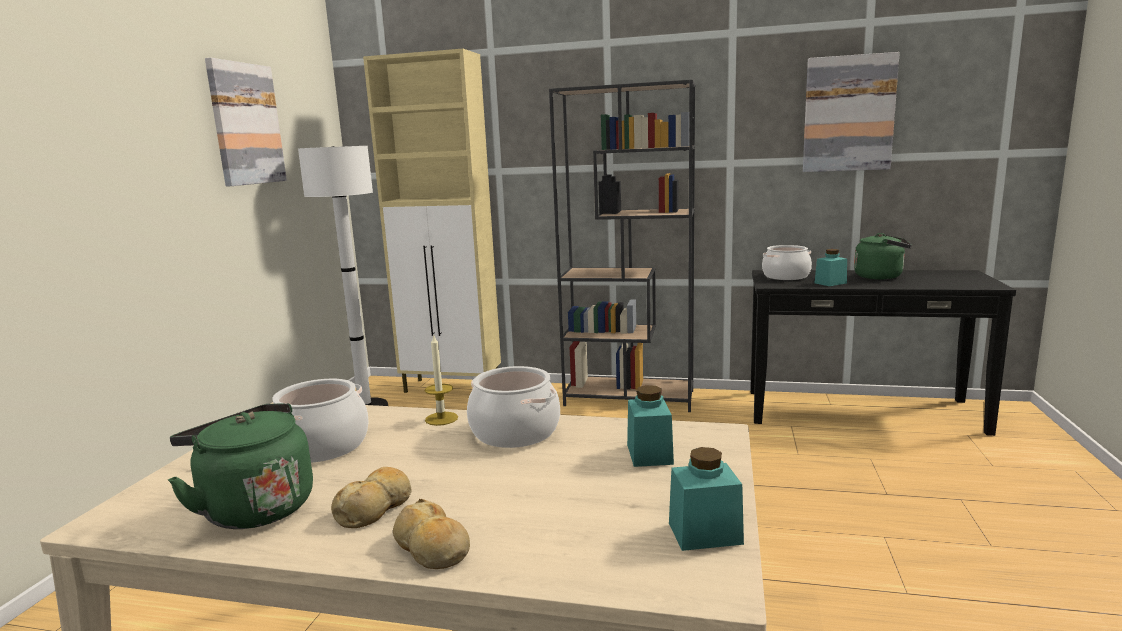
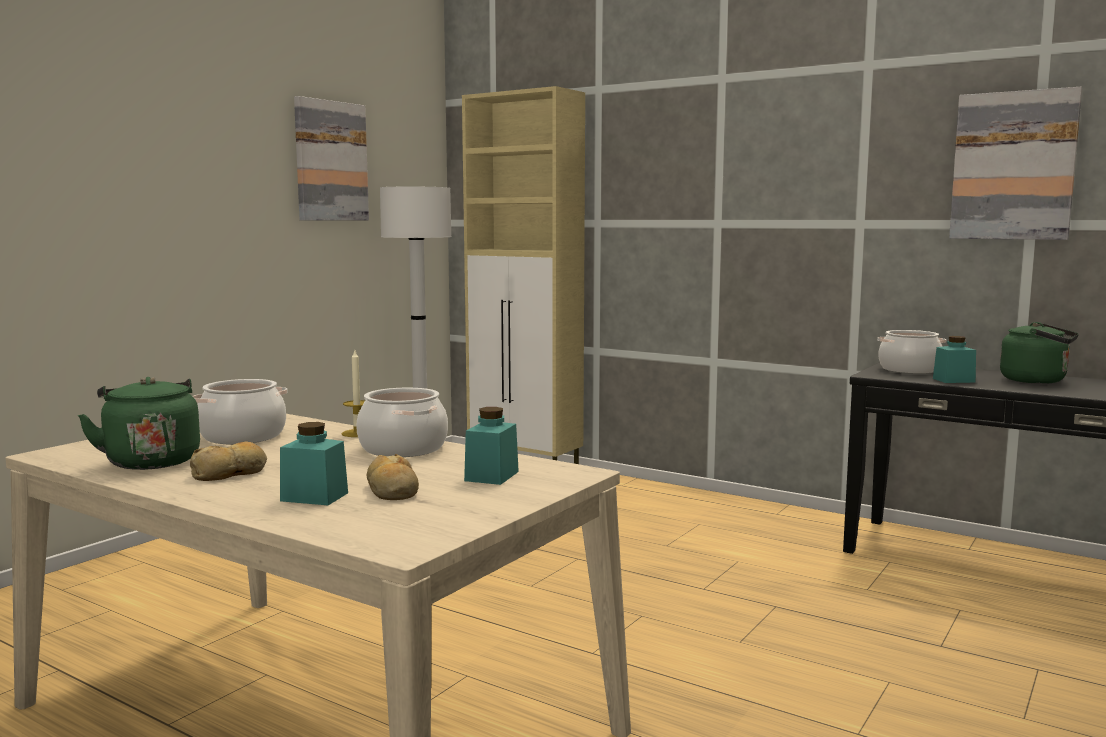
camera: 20 degrees right, 5 degrees down
bread [393,499,470,569] -> bread moved to [367,454,419,500]
bookcase [549,80,695,412] -> none
turquoise jar [669,447,744,551] -> turquoise jar moved to [280,422,348,505]

